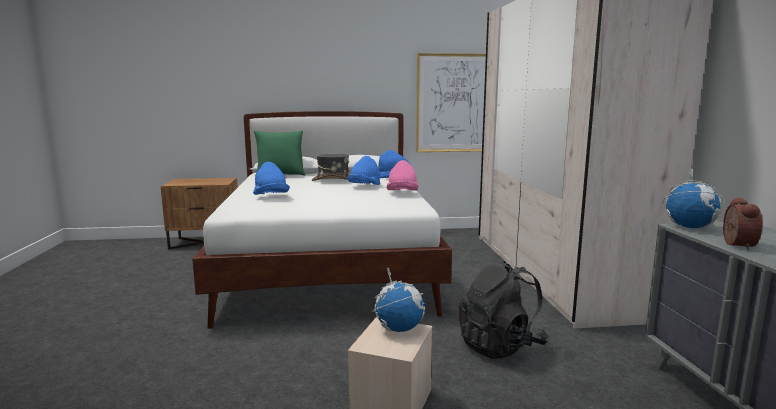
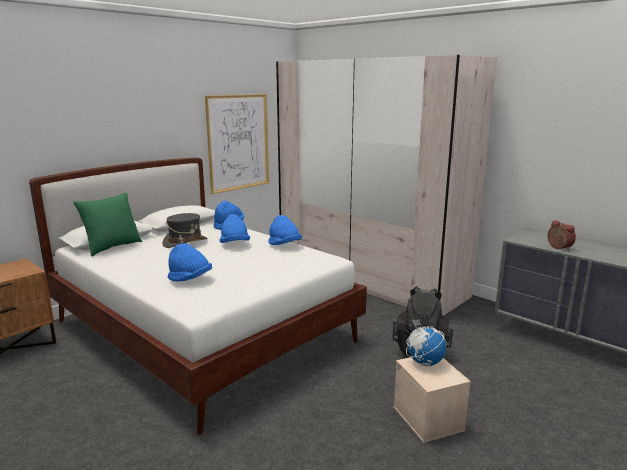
camera: 40 degrees left, 5 degrees up
pink hat [386,160,419,191] -> blue hat [268,215,302,245]
globe [662,168,723,229] -> none

